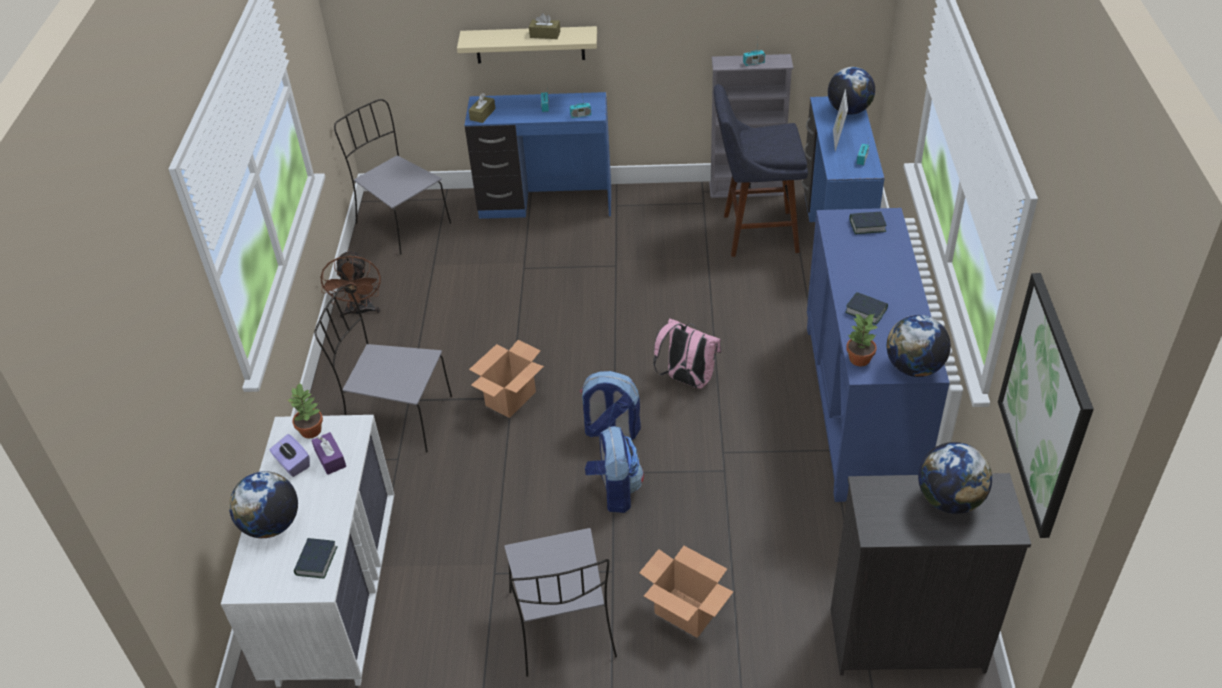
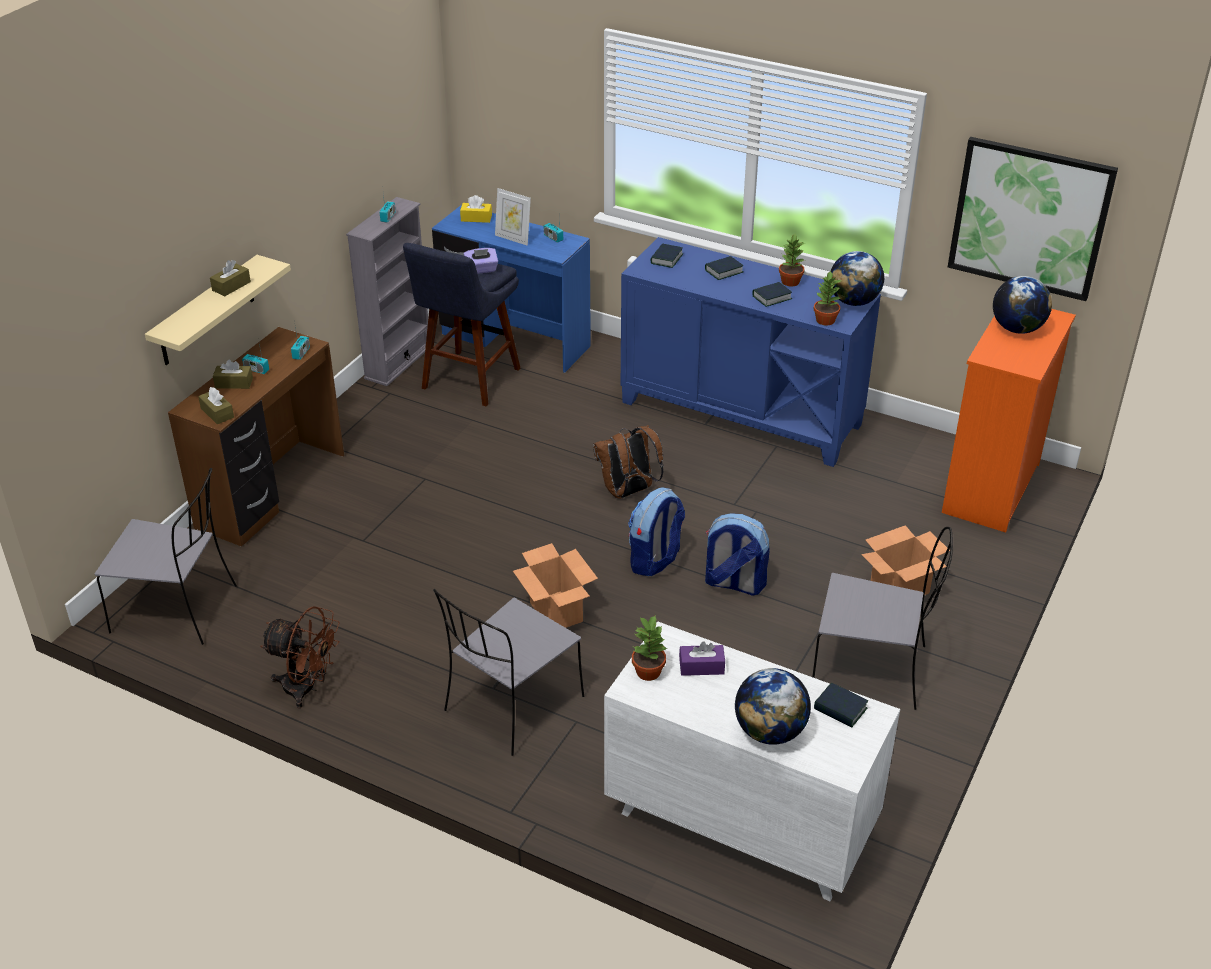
camera: 65 degrees left, 5 degrees down
purple tissue box [270,434,310,477] -> purple tissue box moved to [464,248,498,274]
grey chair [334,99,451,254] -> grey chair turned 150 degrees counterclockwise [95,468,237,645]
blue desk [464,92,611,219] -> brown desk [168,327,344,547]
pink backpack [653,318,722,389] -> brown backpack [593,425,664,499]
globe [828,67,875,115] -> yellow tissue box [460,195,492,223]
black dresser [830,473,1031,675] -> orange dresser [942,309,1076,533]
none -> brown tissue box [213,360,253,389]
none -> book [705,256,743,280]
none -> potted plant [779,234,805,286]

